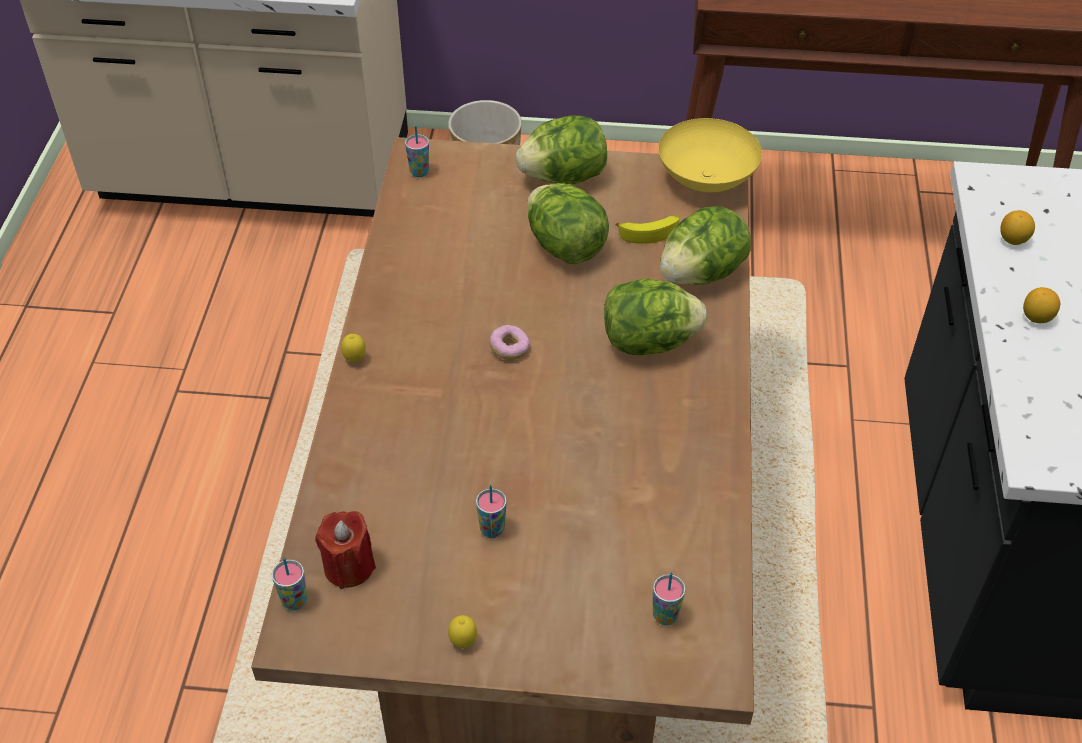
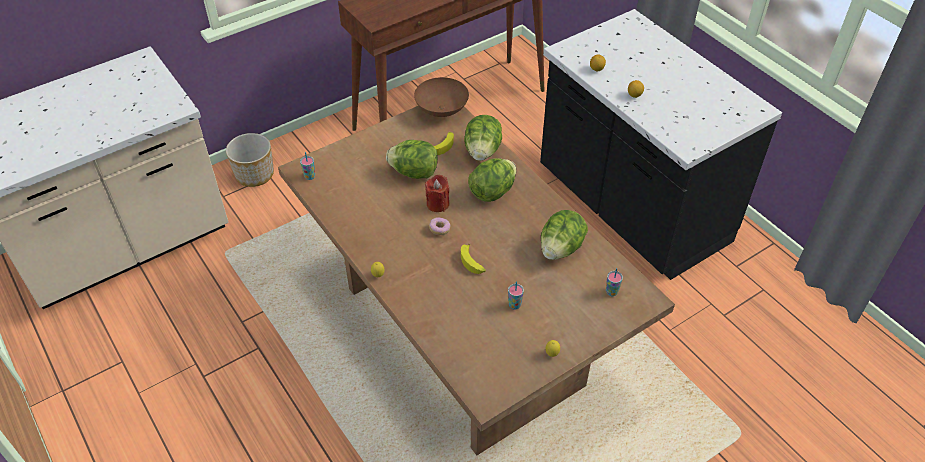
camera: 40 degrees left, 0 degrees up
cup [272,557,307,610] -> none
red candle [315,511,376,589] -> red candle moved to [425,175,449,212]
lettuce [516,115,607,184] -> lettuce moved to [541,210,588,260]
yellow bowl [658,118,762,192] -> brown bowl [414,77,469,117]
none -> banana [461,244,486,274]

